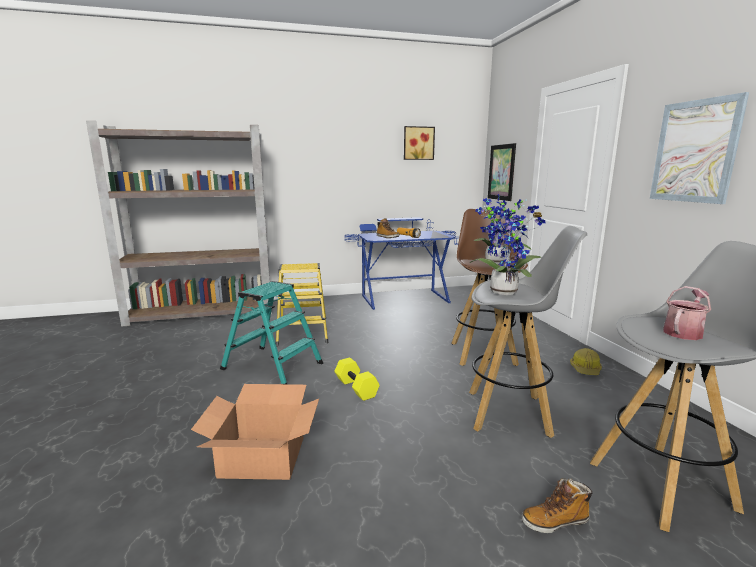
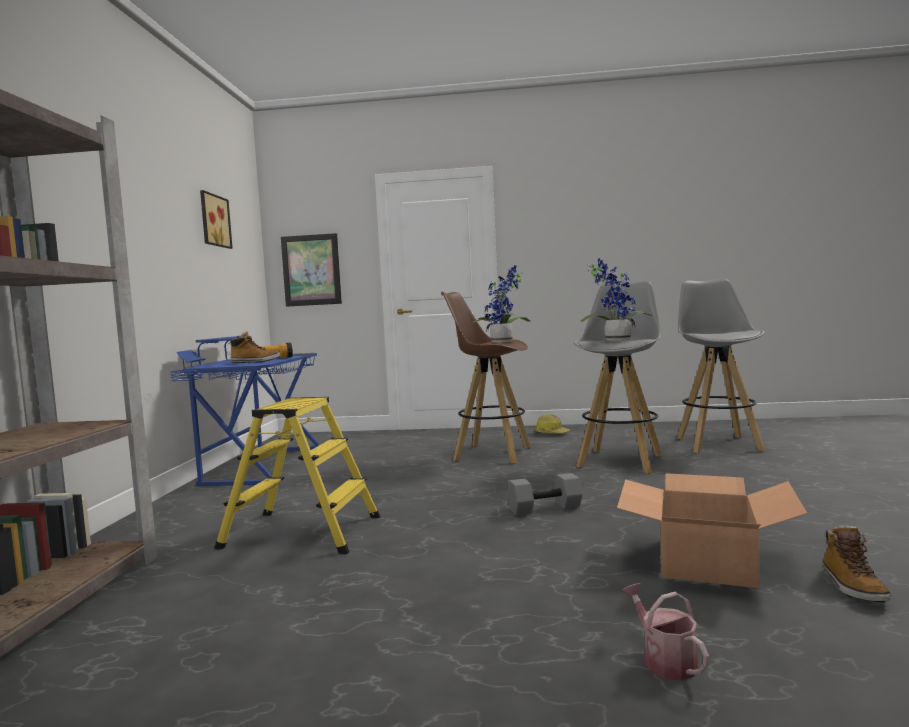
camera: 70 degrees left, 10 degrees down
turquoise step ladder [220,281,323,384] -> none
yellow dumbbell [334,357,380,401] -> grey dumbbell [507,473,583,515]
boot [522,479,592,533] -> boot moved to [823,525,891,603]
picture [650,92,749,204] -> none
watering can [663,286,711,340] -> watering can moved to [622,583,709,681]

